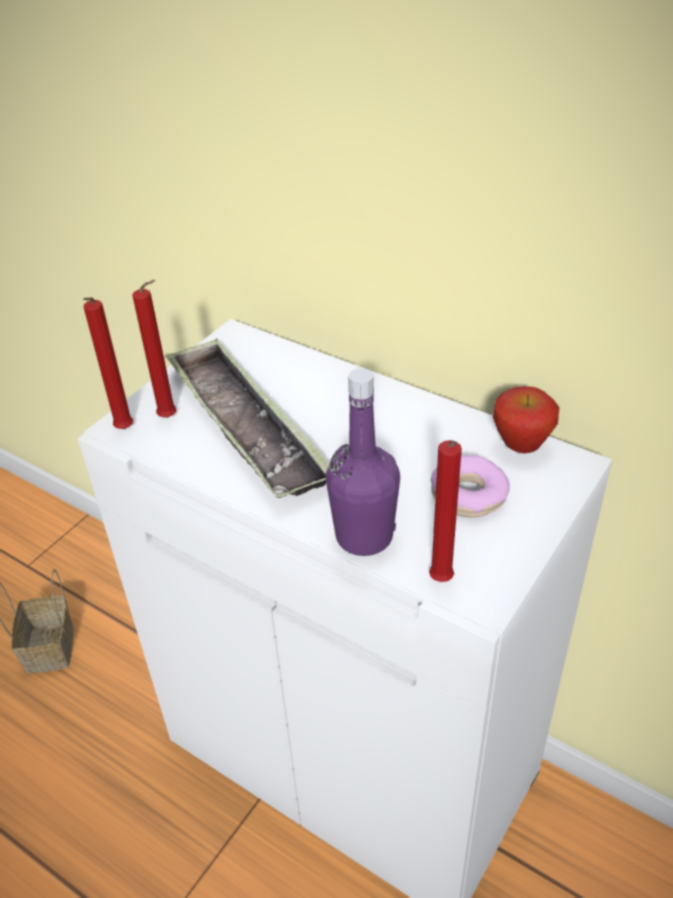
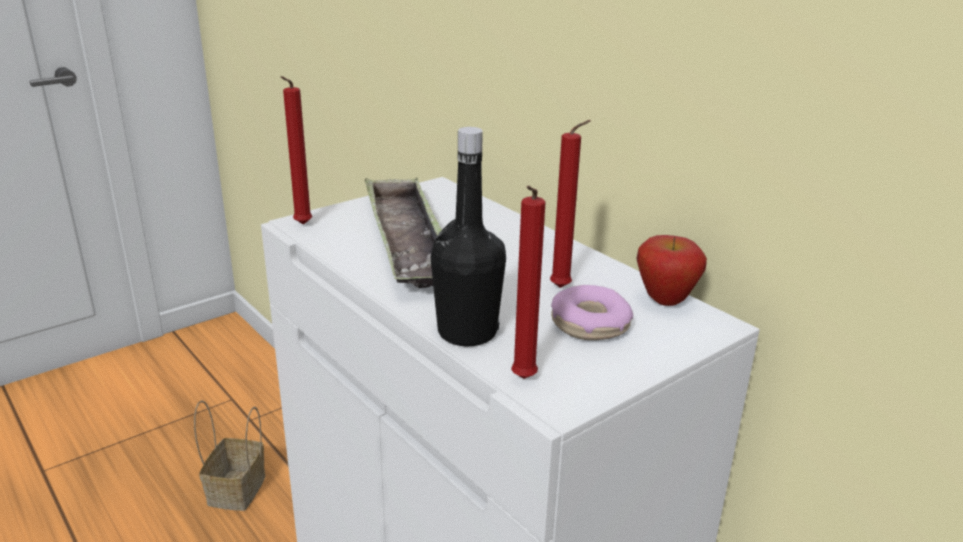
camera: 15 degrees right, 15 degrees down
red candle [132,280,176,418] -> red candle moved to [550,120,591,288]
purple bottle [326,368,400,556] -> black bottle [431,127,506,346]

